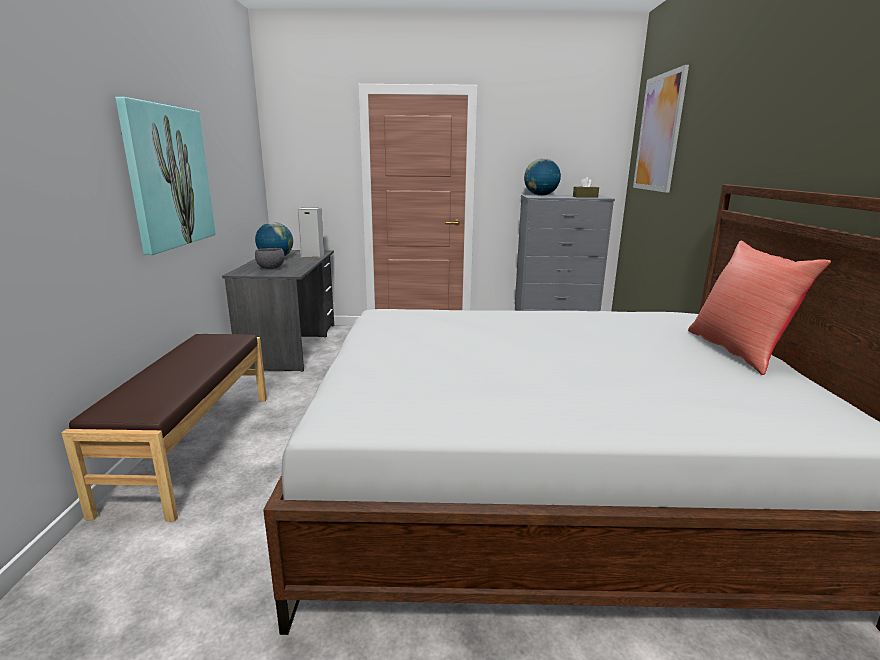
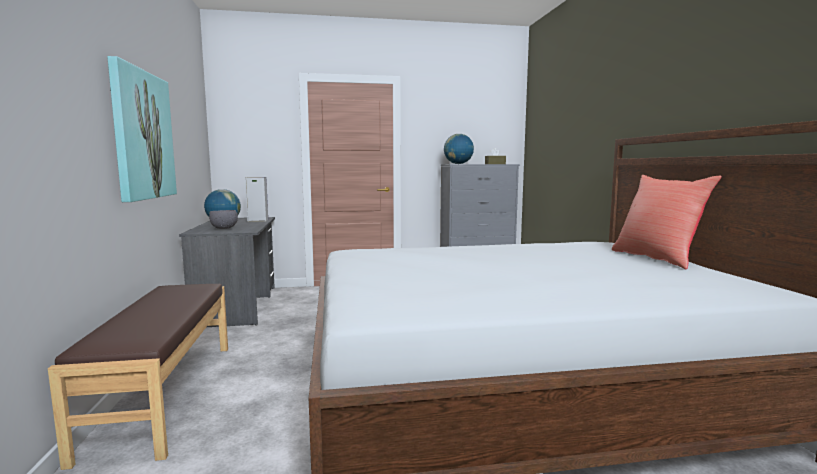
camera: 10 degrees left, 10 degrees down
picture [633,65,689,193] -> none

